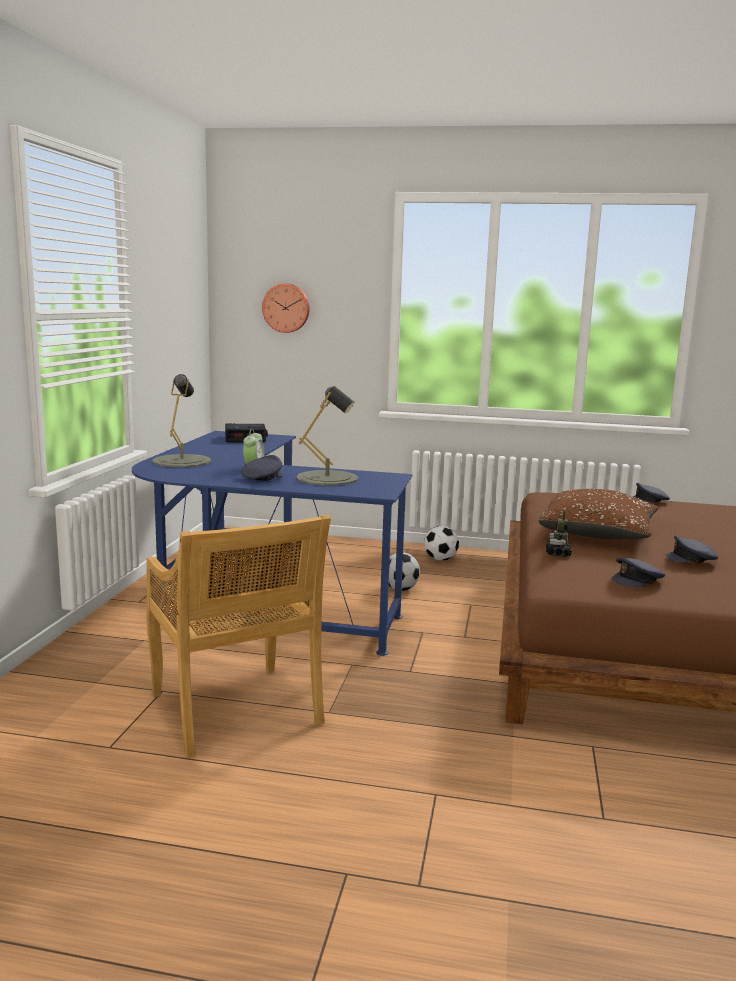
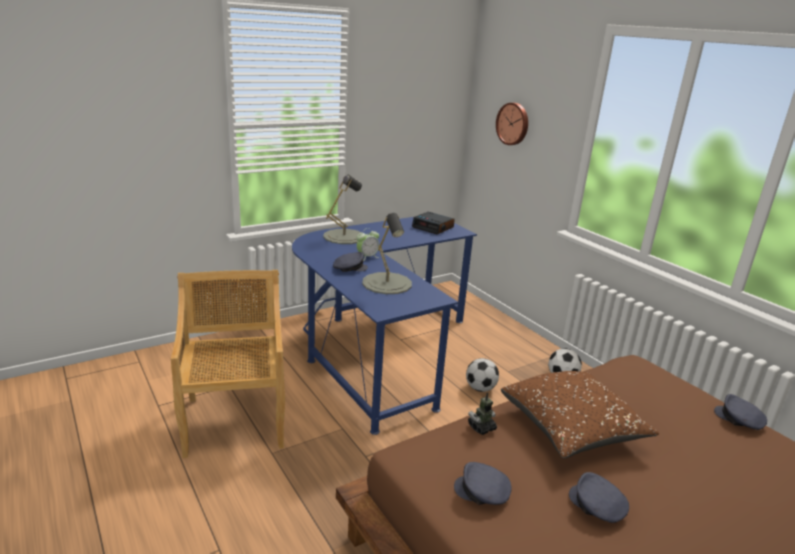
camera: 45 degrees right, 10 degrees up
beige chair [147,515,331,758] -> beige chair turned 150 degrees clockwise [171,270,285,458]

